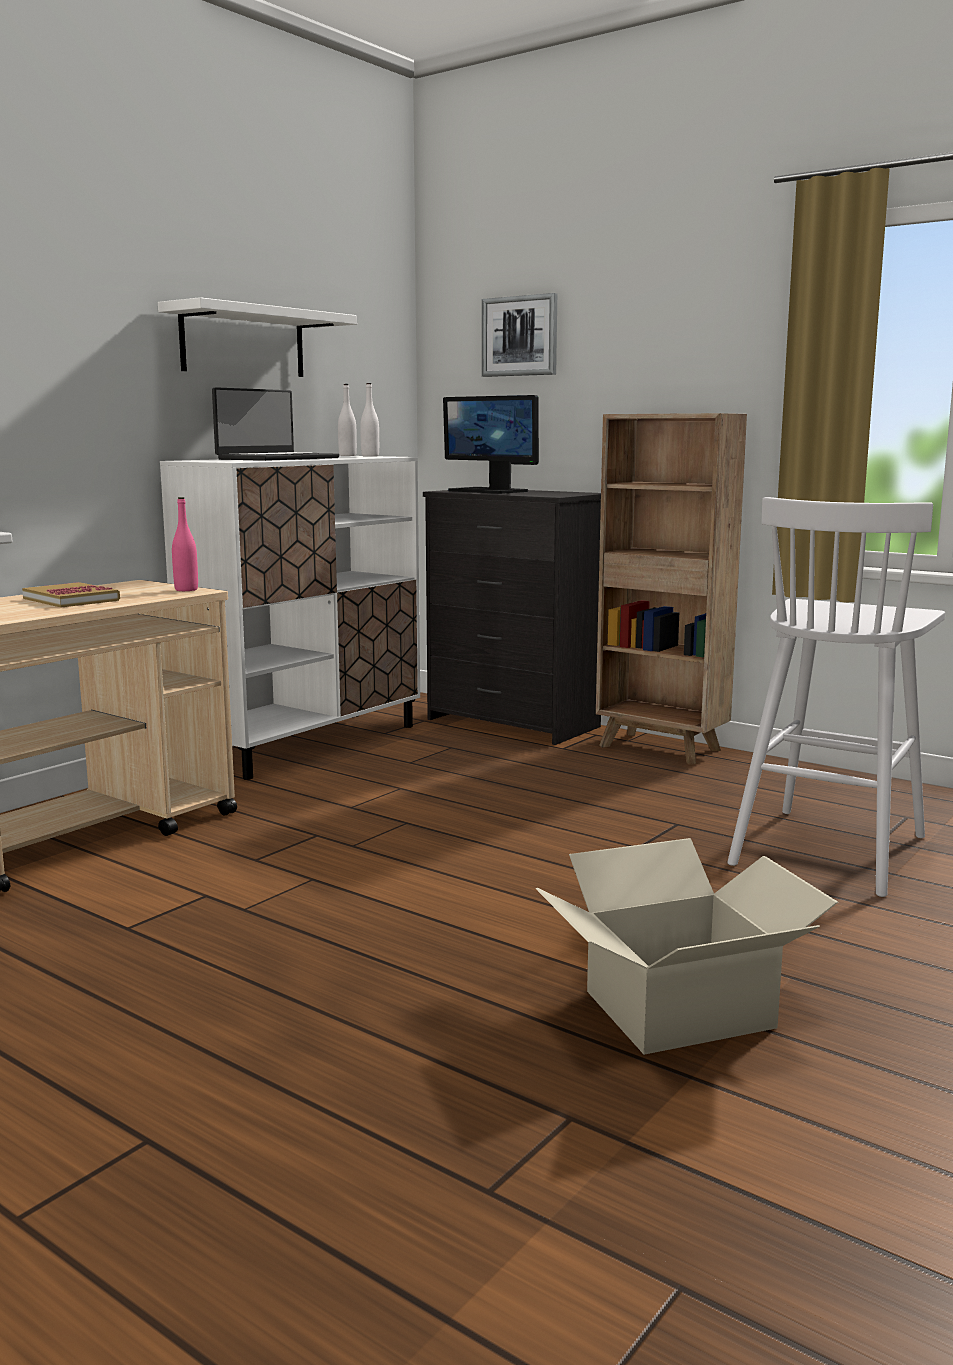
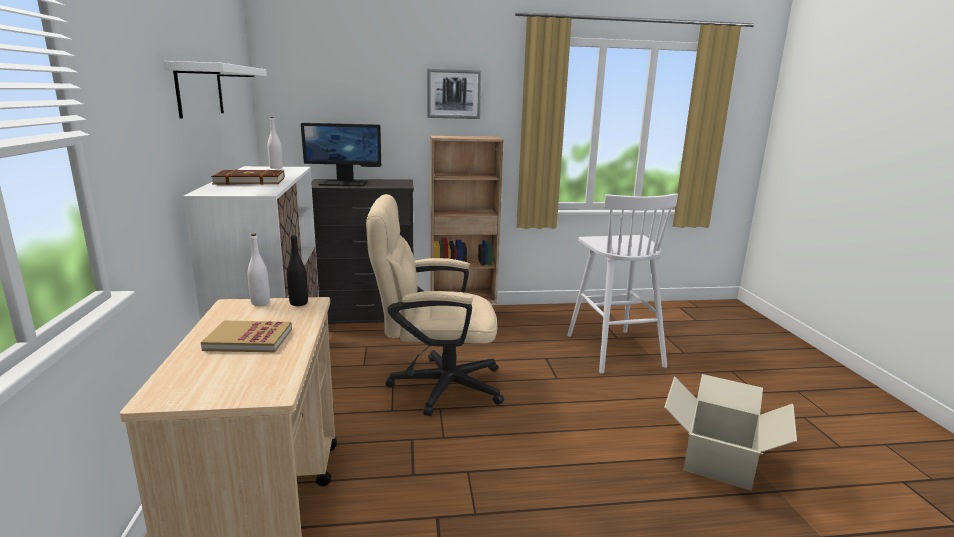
camera: 45 degrees left, 5 degrees up
pink bottle [172,497,198,591] -> black bottle [287,234,308,306]
laptop [212,387,339,461] -> brown book [211,170,285,185]
white bottle [338,384,357,456] -> white bottle moved to [247,234,270,306]
picture [482,293,557,377] -> picture moved to [427,69,482,119]
none -> beige office chair [366,194,504,416]

